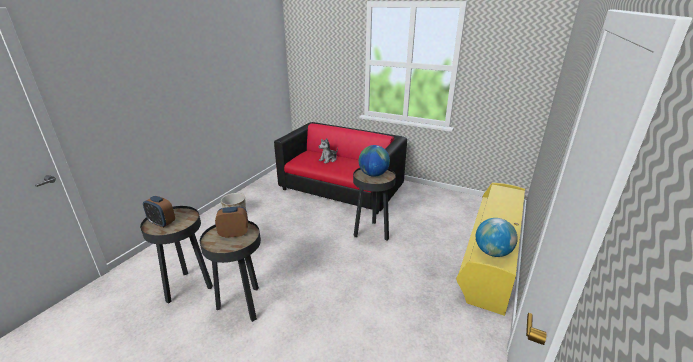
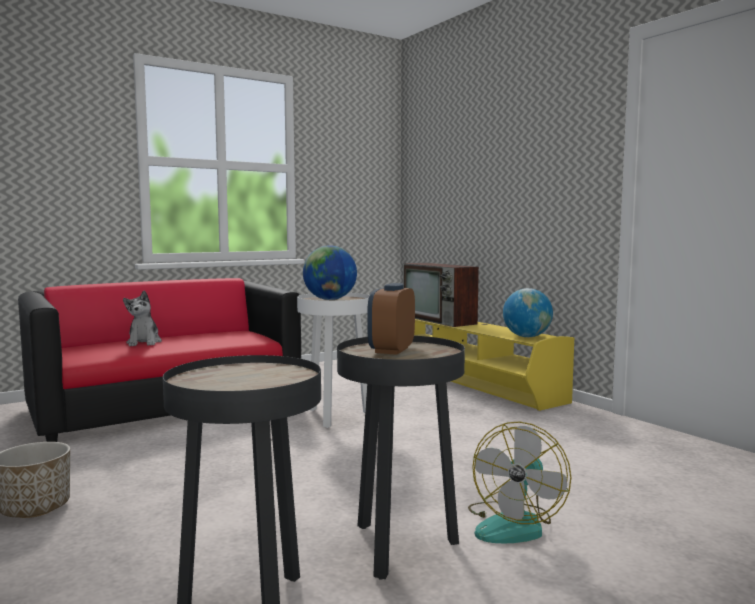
camera: 60 degrees left, 20 degrees down
alarm clock [143,196,175,228] -> none
black side table [353,168,396,241] -> white side table [297,293,370,428]
none -> television [403,263,479,327]
none -> fan [468,422,571,543]

